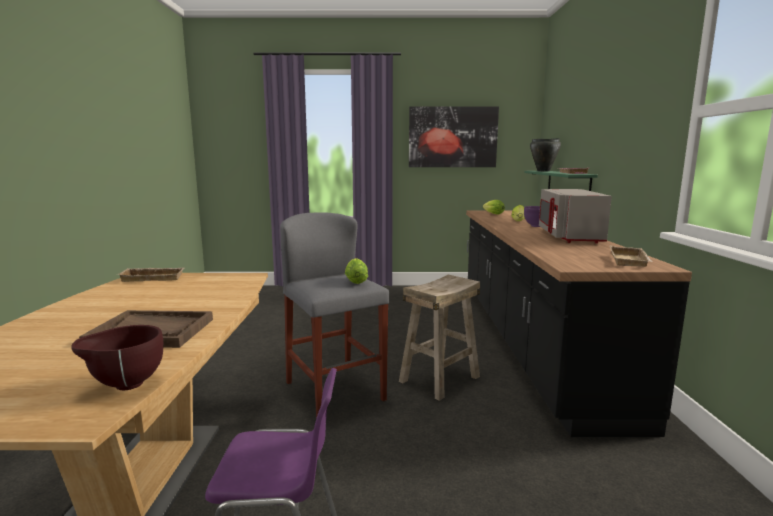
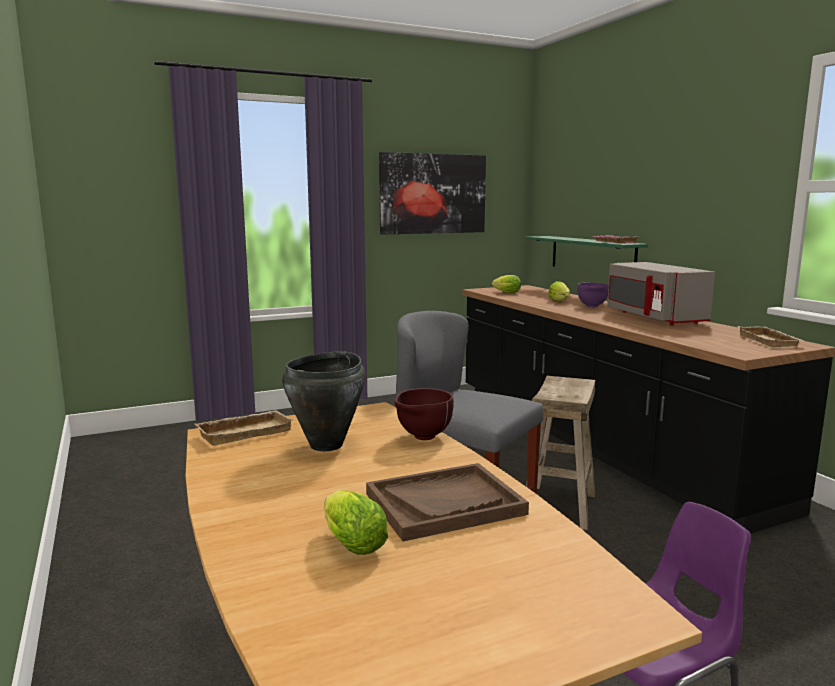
camera: 25 degrees left, 0 degrees up
brown bowl [71,325,163,390] -> brown bowl moved to [395,388,454,440]
lettuce [345,258,368,284] -> lettuce moved to [324,490,388,555]
black cooking pot [530,138,561,171] -> black cooking pot moved to [282,351,365,451]

